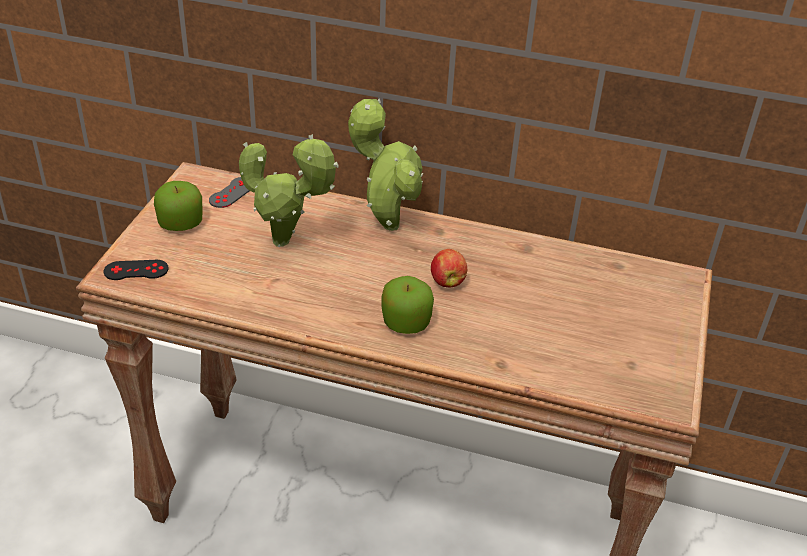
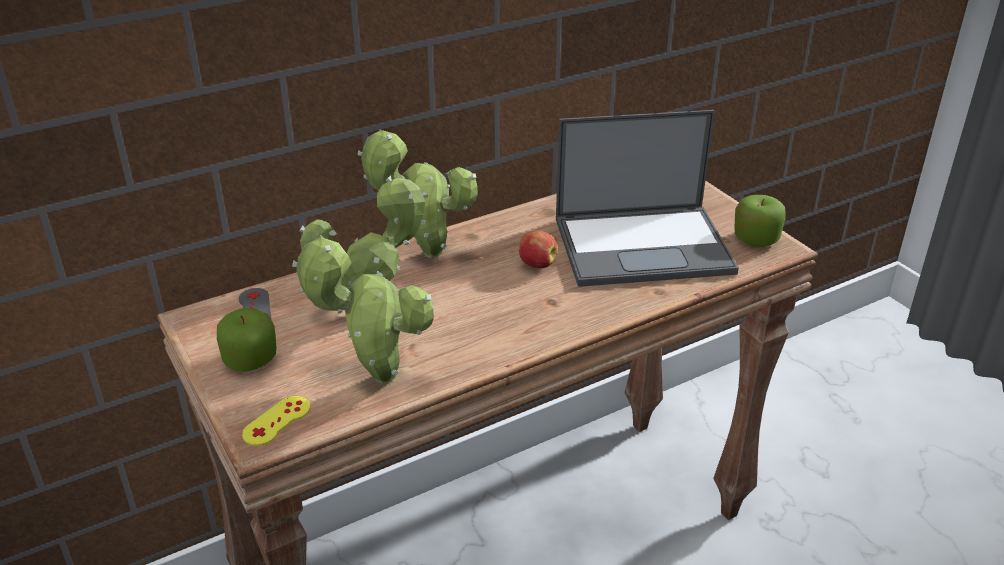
camera: 45 degrees left, 5 degrees down
black game controller [104,260,169,280] -> yellow game controller [242,396,310,446]
apple [381,276,434,334] -> apple moved to [734,195,786,247]
none -> potted plant [292,236,434,384]
none -> laptop [556,110,739,287]

